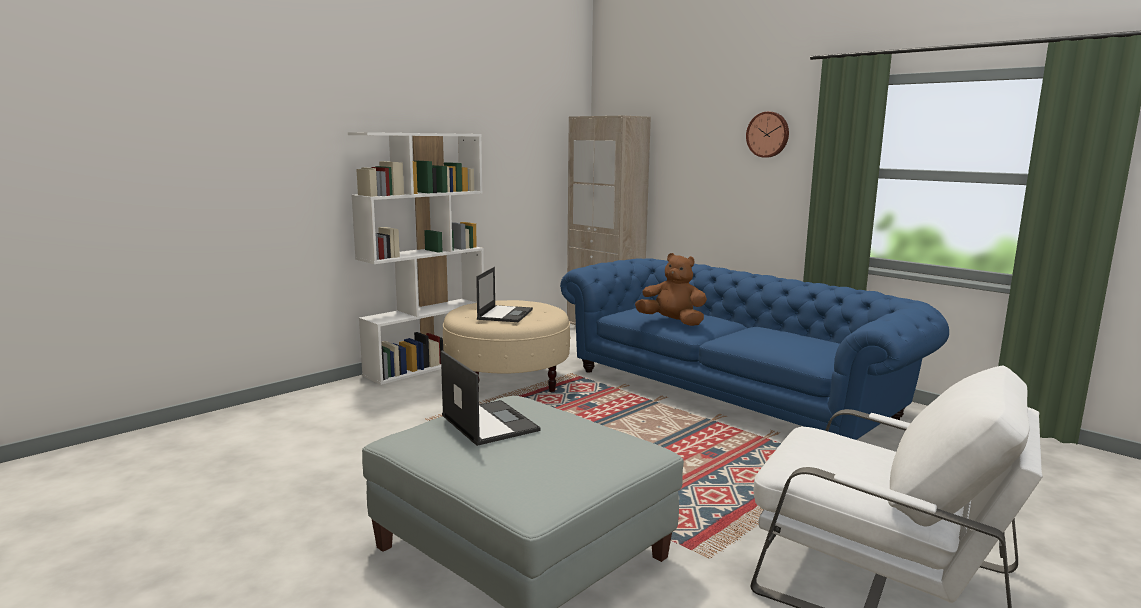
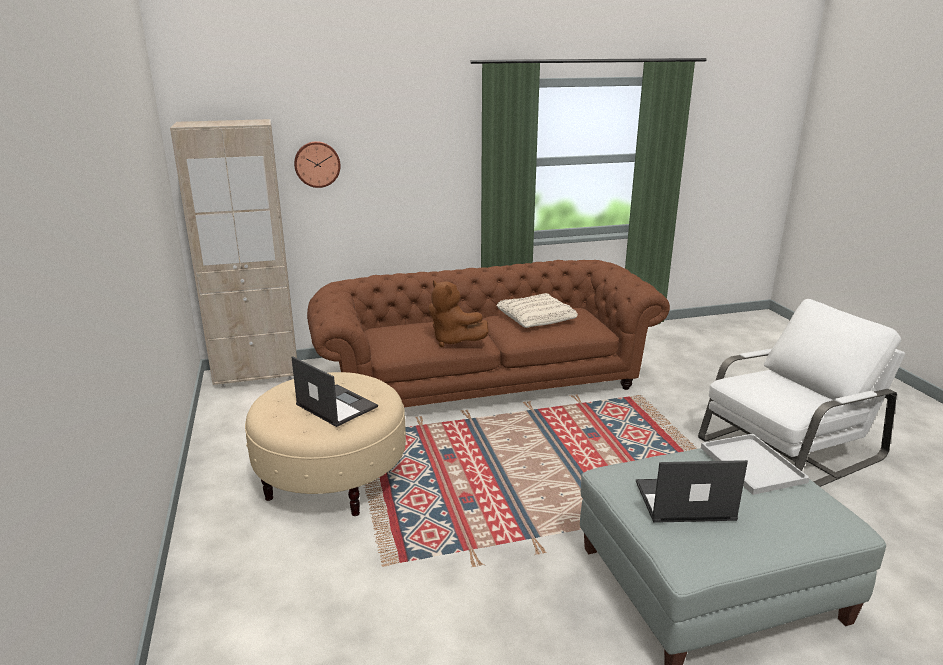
camera: 60 degrees left, 10 degrees up
white bookcase [348,132,484,385] -> none
blue sofa [560,258,949,440] -> brown sofa [307,260,670,407]
brown plush toy [635,253,707,326] -> brown plush toy turned 105 degrees counterclockwise [428,280,489,347]
wall clock [746,111,789,158] -> wall clock moved to [294,141,341,188]
none -> beige pillow [497,293,578,328]
none -> white tray [701,434,810,495]

